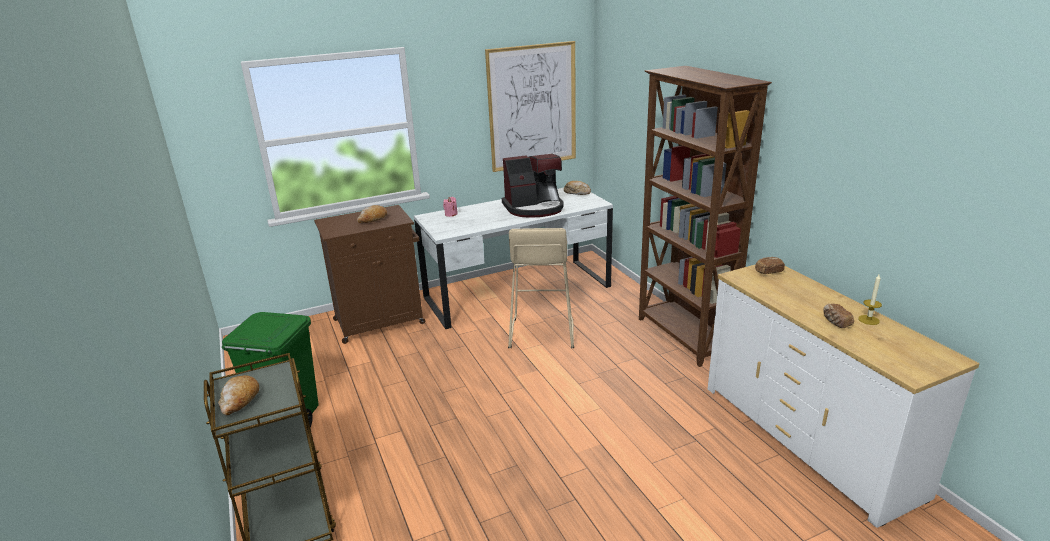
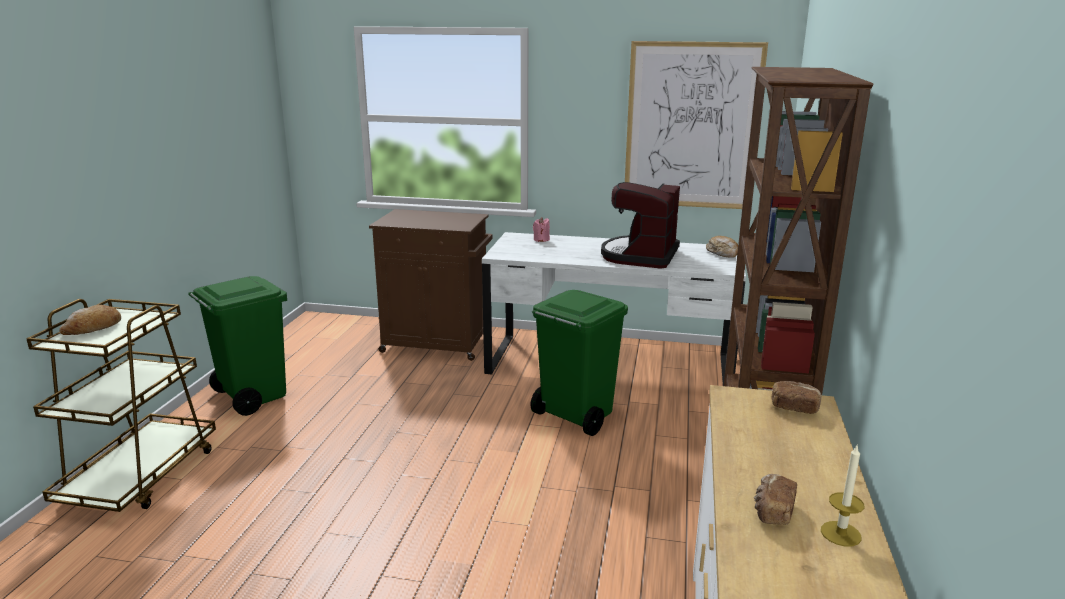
camera: 35 degrees right, 5 degrees down
bread [357,205,387,223] -> none
coffee machine [502,154,564,218] -> coffee machine turned 90 degrees clockwise [601,182,680,269]
beige stool [508,228,574,348] -> green trash can [531,290,628,436]

